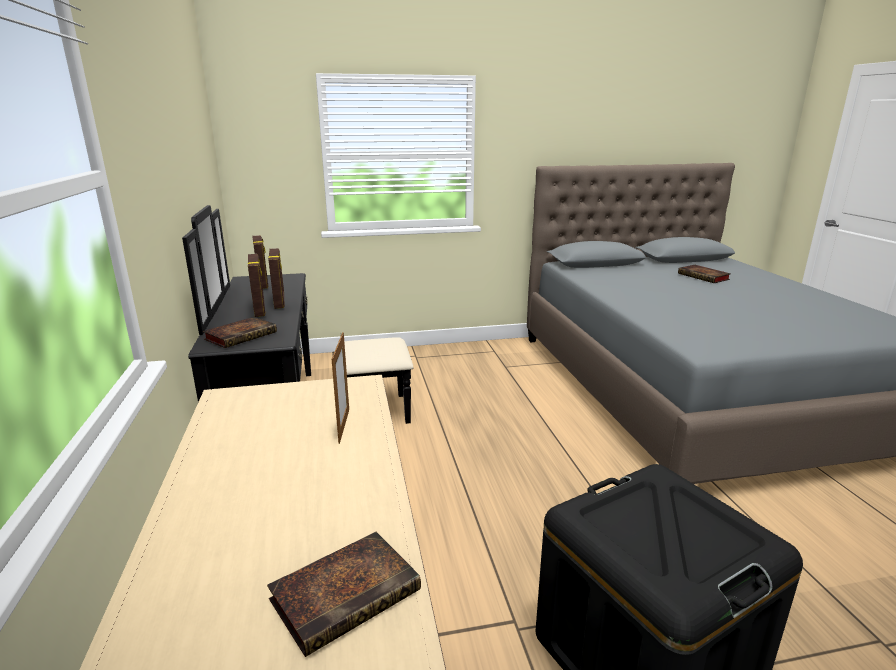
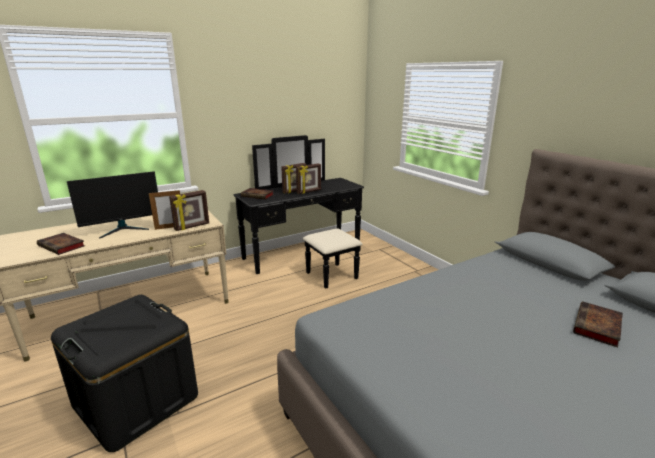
camera: 70 degrees right, 0 degrees up
picture frame [252,235,268,289] -> picture frame moved to [169,190,209,231]
none -> monitor [67,171,158,239]

